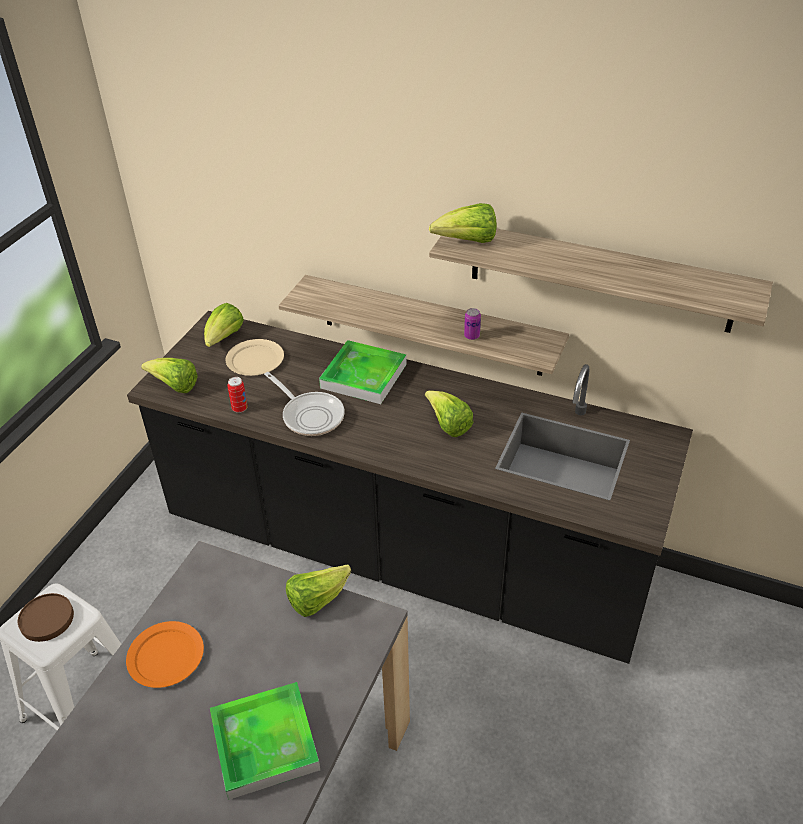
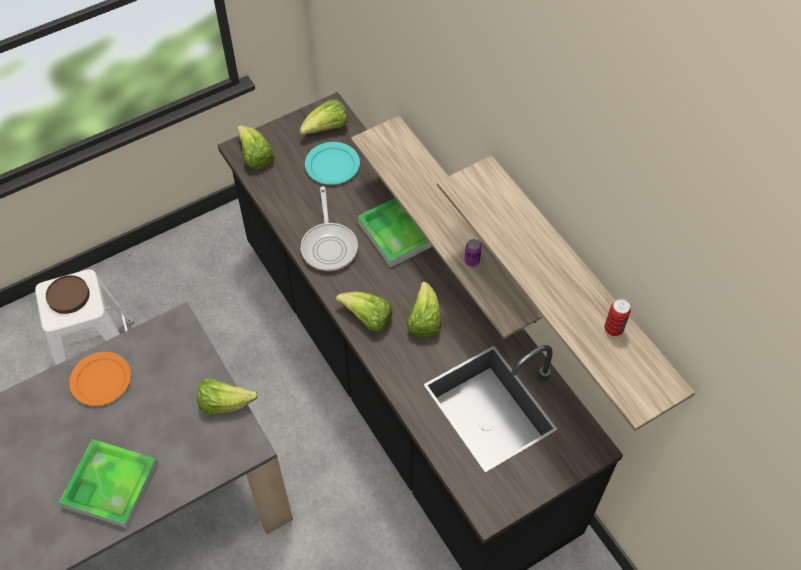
camera: 35 degrees right, 15 degrees up
beige plate [225,339,284,376] -> turquoise plate [305,142,360,185]
can [227,377,248,413] -> can moved to [605,299,631,336]
lettuce [429,203,496,243] -> lettuce moved to [336,292,393,332]

